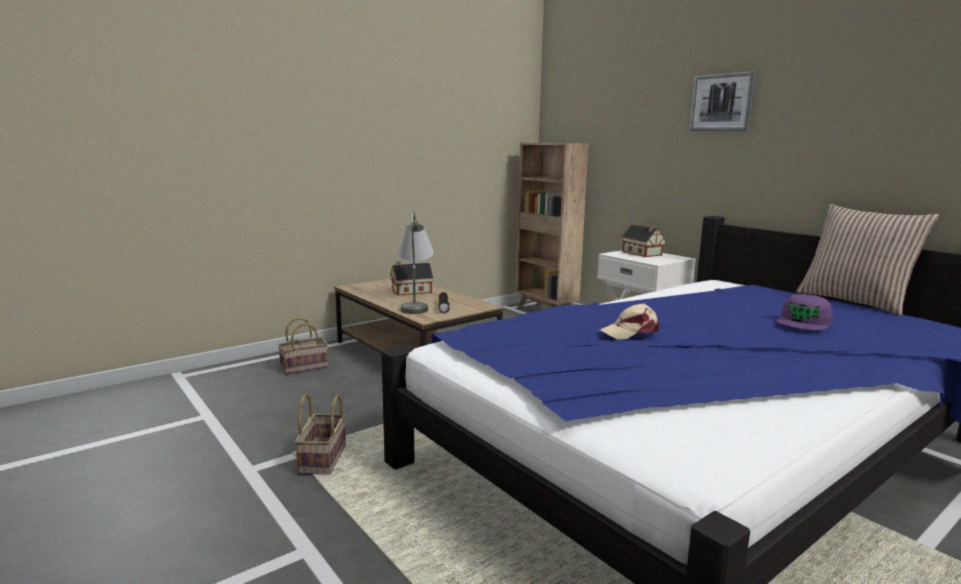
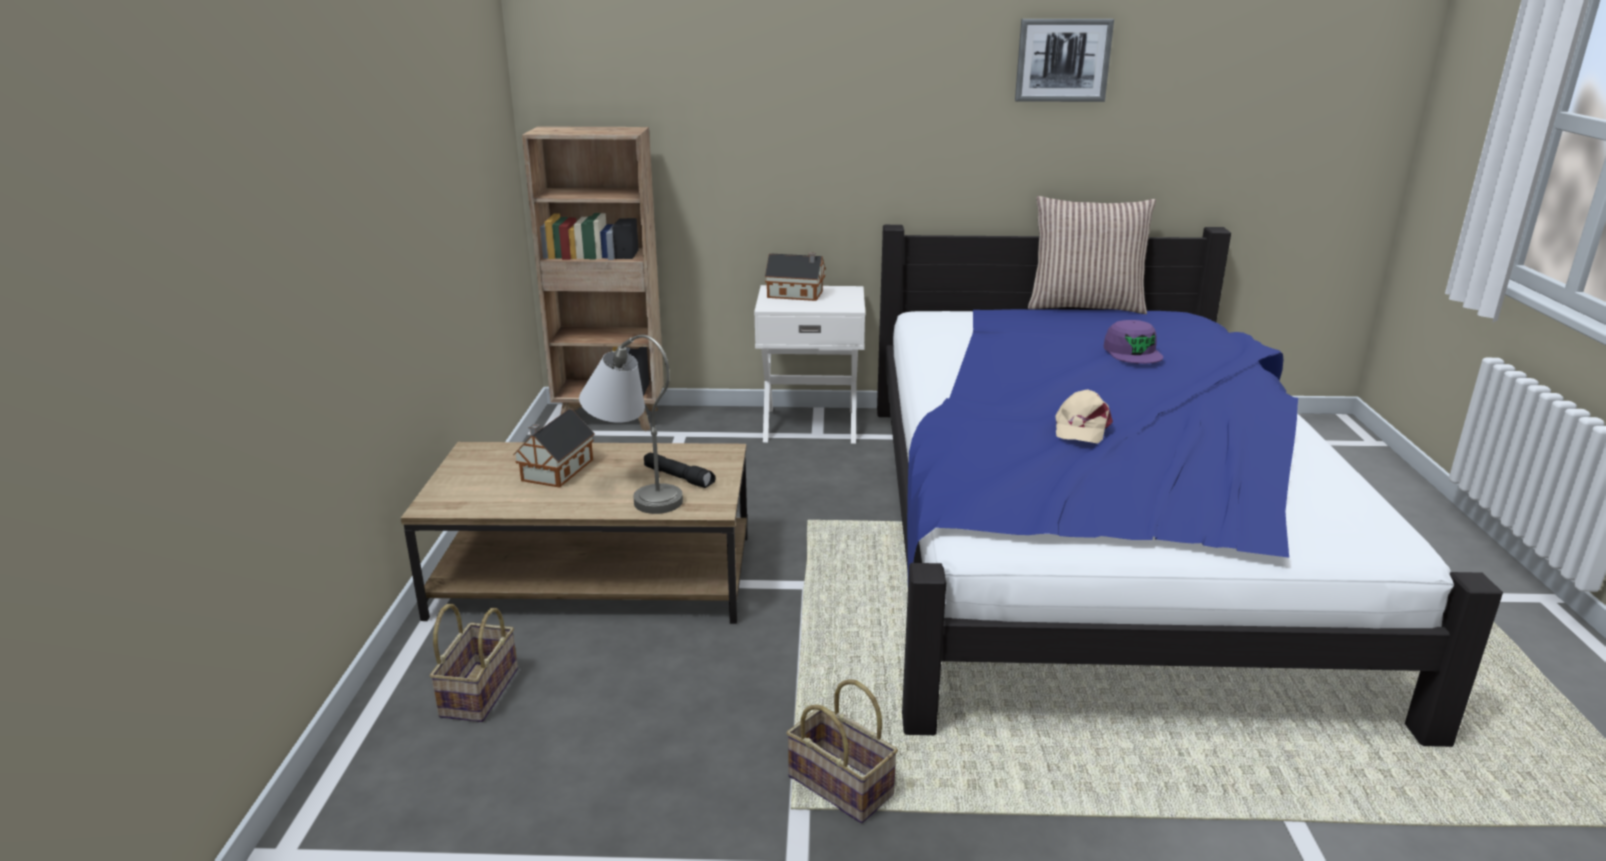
camera: 50 degrees left, 10 degrees up
picture [690,71,756,131] -> picture moved to [1015,19,1114,102]

